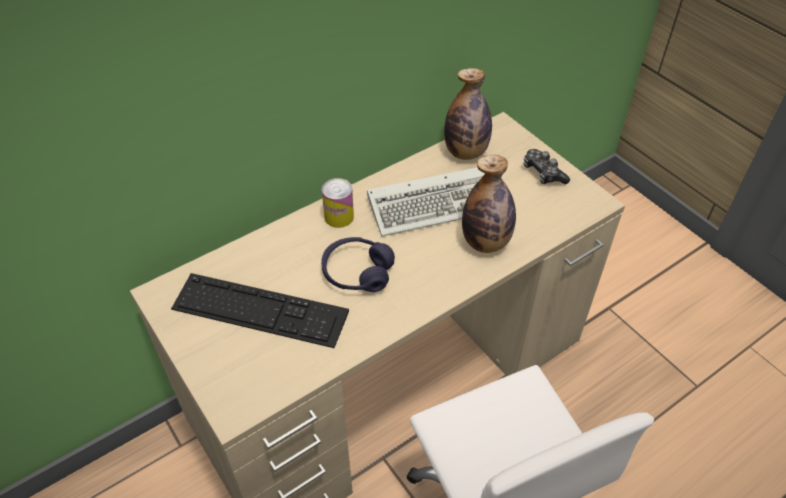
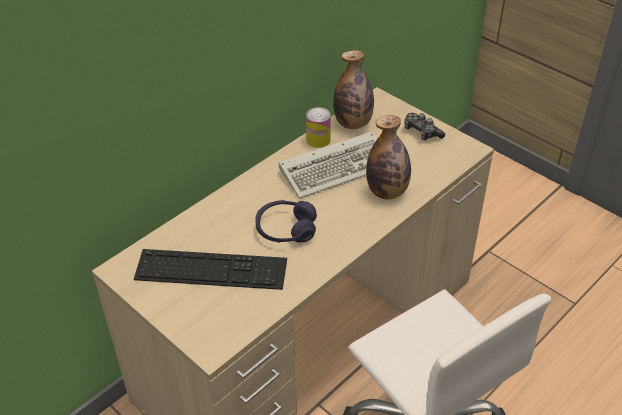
camera: 10 degrees left, 5 degrees down
can [322,178,354,228] -> can moved to [306,107,331,148]

